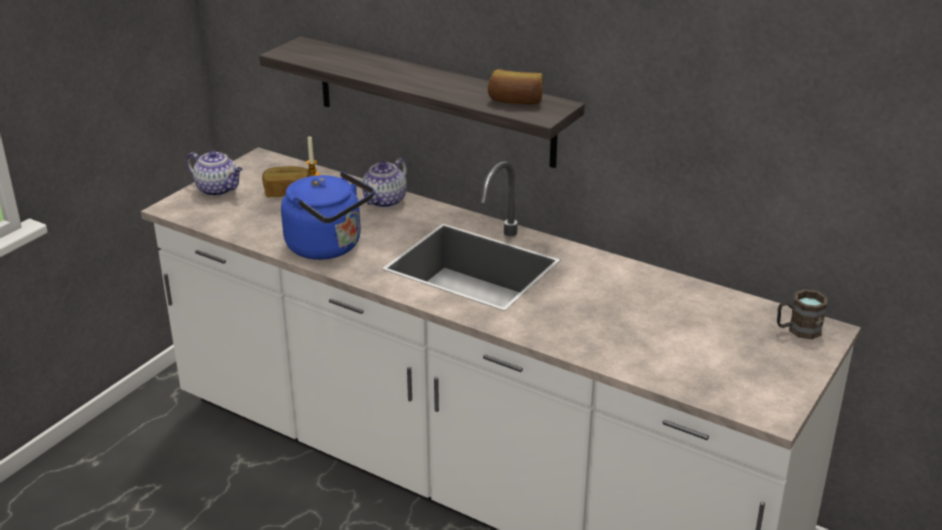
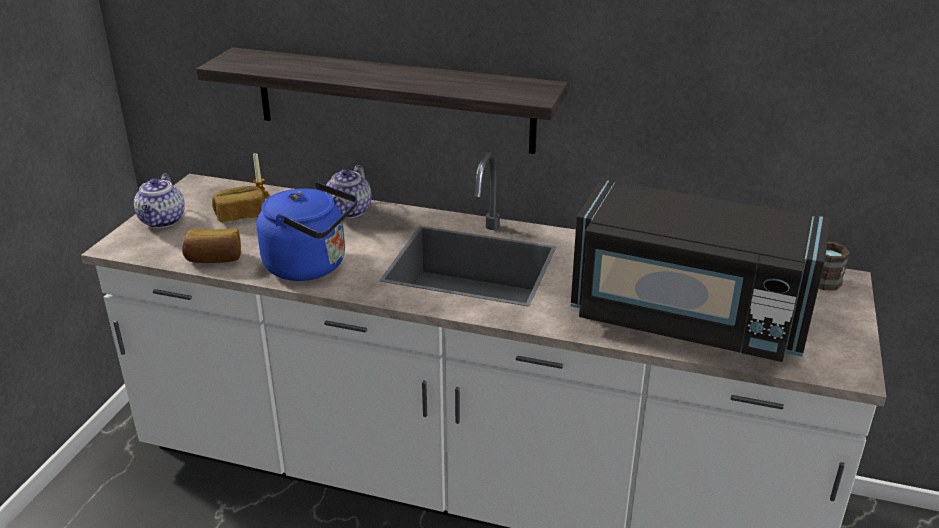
camera: 15 degrees left, 0 degrees up
teapot [186,151,243,196] -> teapot turned 75 degrees clockwise [134,174,185,228]
bread [488,69,543,105] -> bread moved to [182,228,241,263]
none -> black microwave [571,179,831,362]

